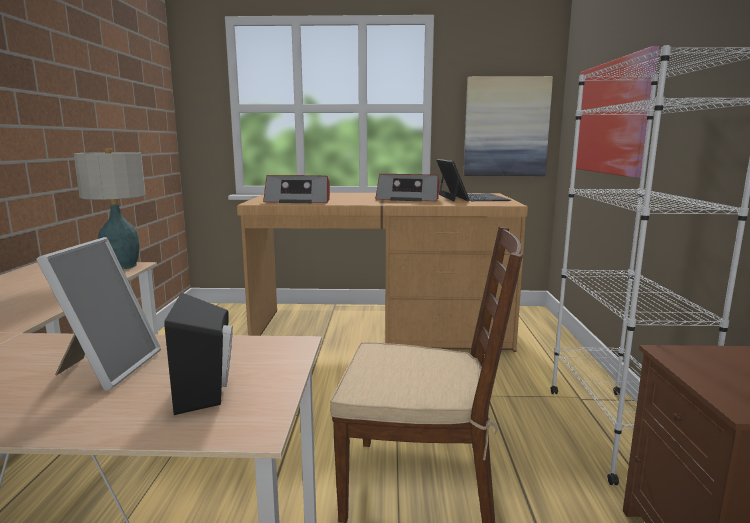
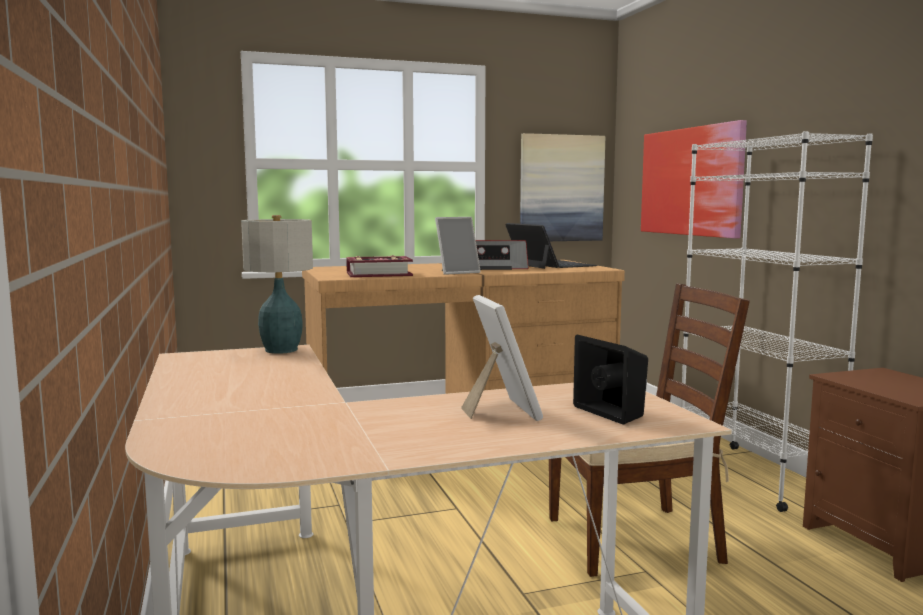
camera: 20 degrees left, 5 degrees down
radio [263,175,330,203] -> book [346,255,413,277]
none -> picture frame [435,217,481,275]

